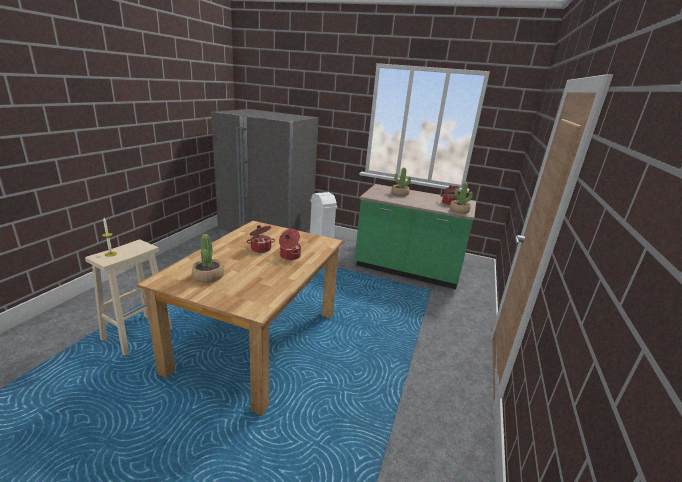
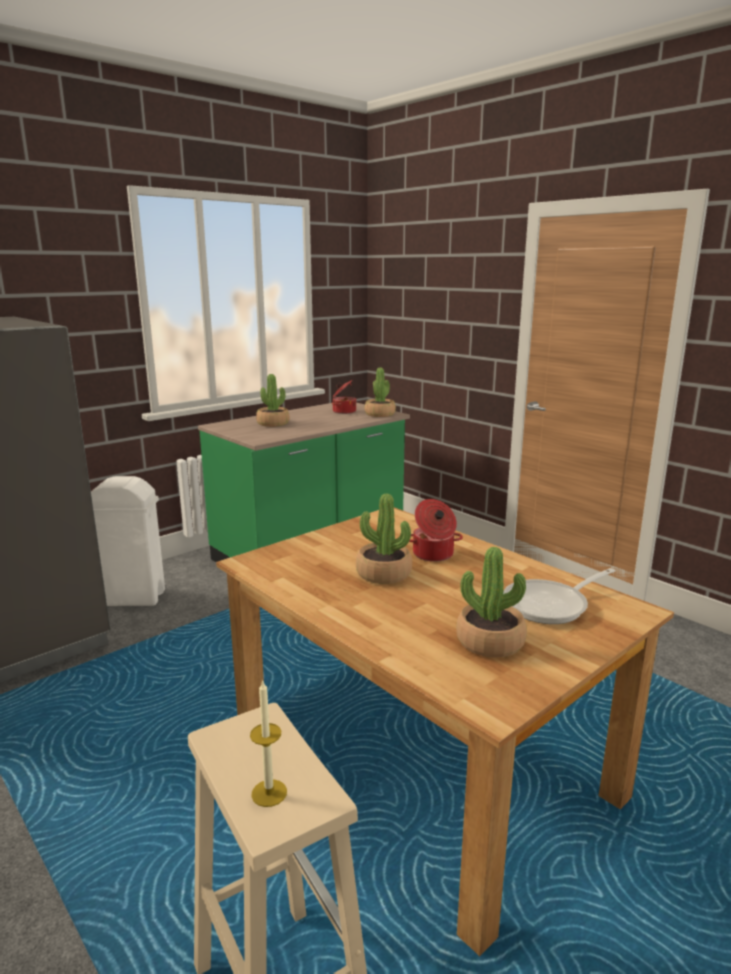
camera: 60 degrees left, 5 degrees down
cooking pot [246,225,275,253] -> potted plant [356,493,412,584]
none -> frying pan [503,568,615,624]

